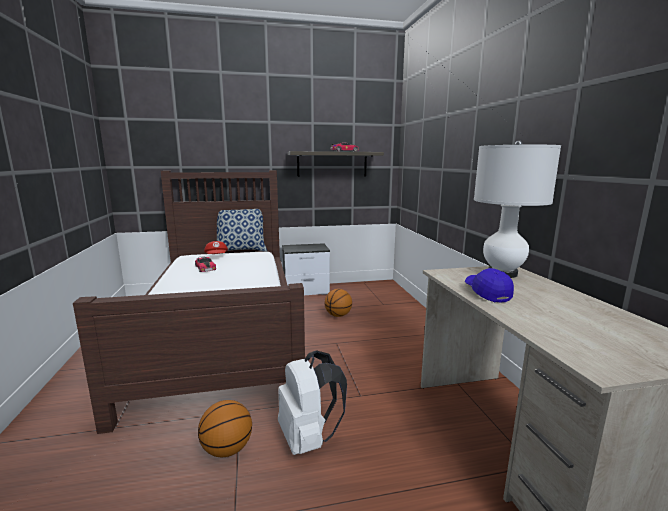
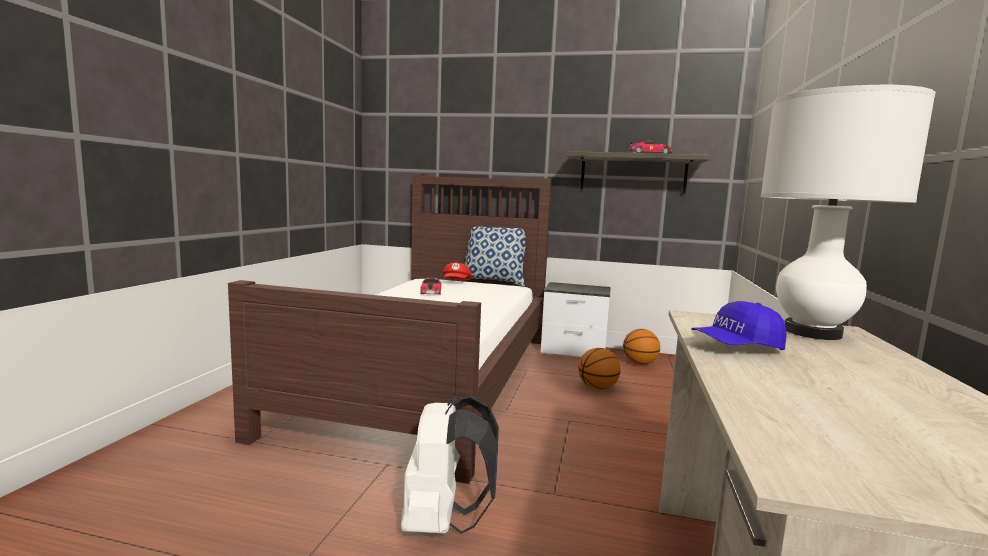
camera: 25 degrees right, 5 degrees down
basketball [198,400,252,457] -> basketball moved to [623,329,660,365]
blue cap [465,268,514,302] -> blue cap turned 120 degrees counterclockwise [691,301,787,350]

